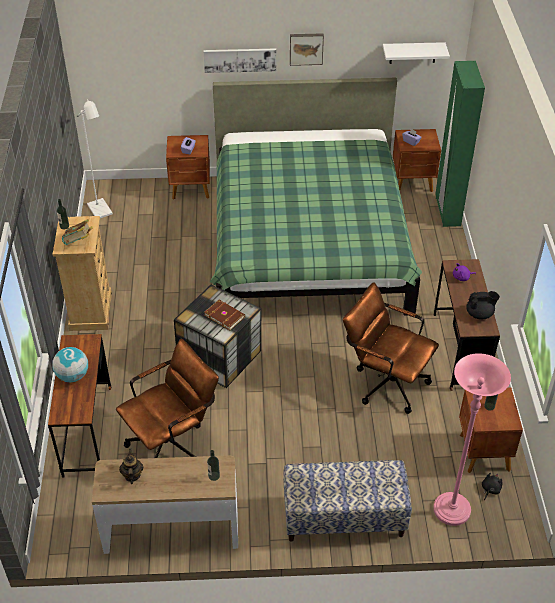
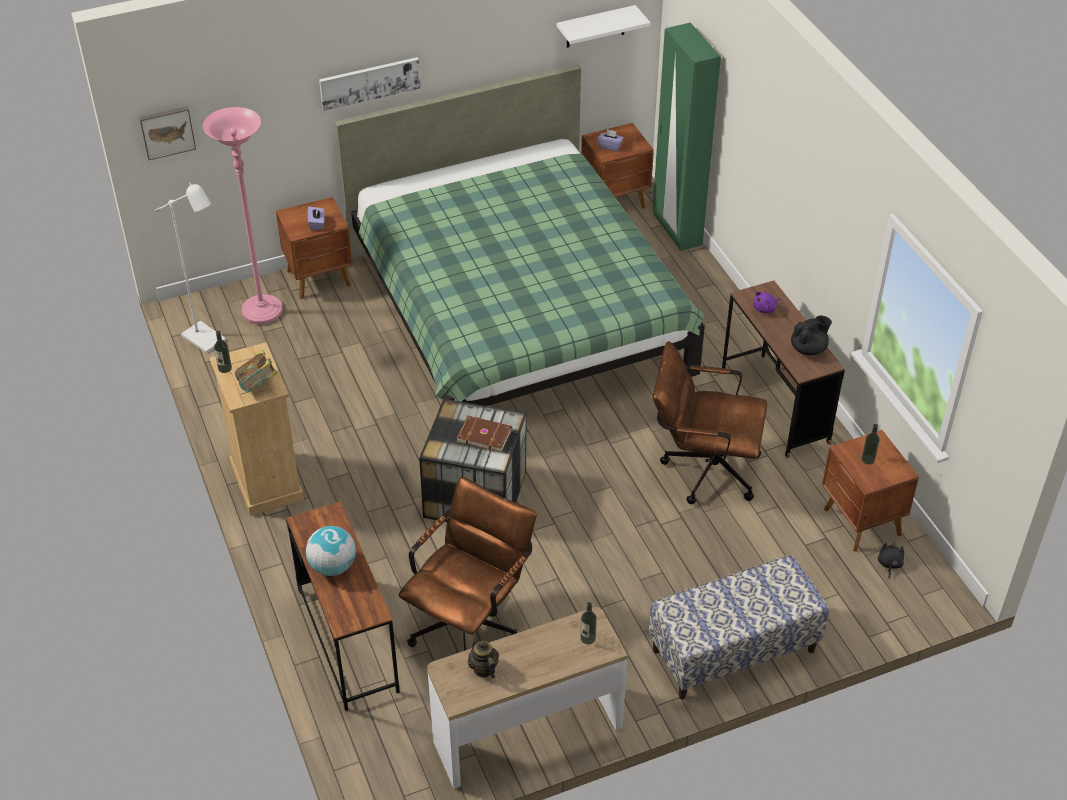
camera: 20 degrees left, 0 degrees up
picture [290,33,324,66] -> picture moved to [139,107,196,160]
pink floor lamp [433,353,511,526] -> pink floor lamp moved to [203,107,283,324]

